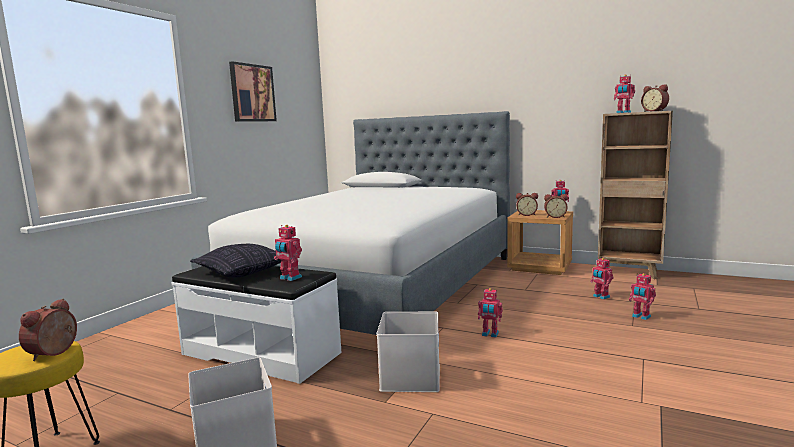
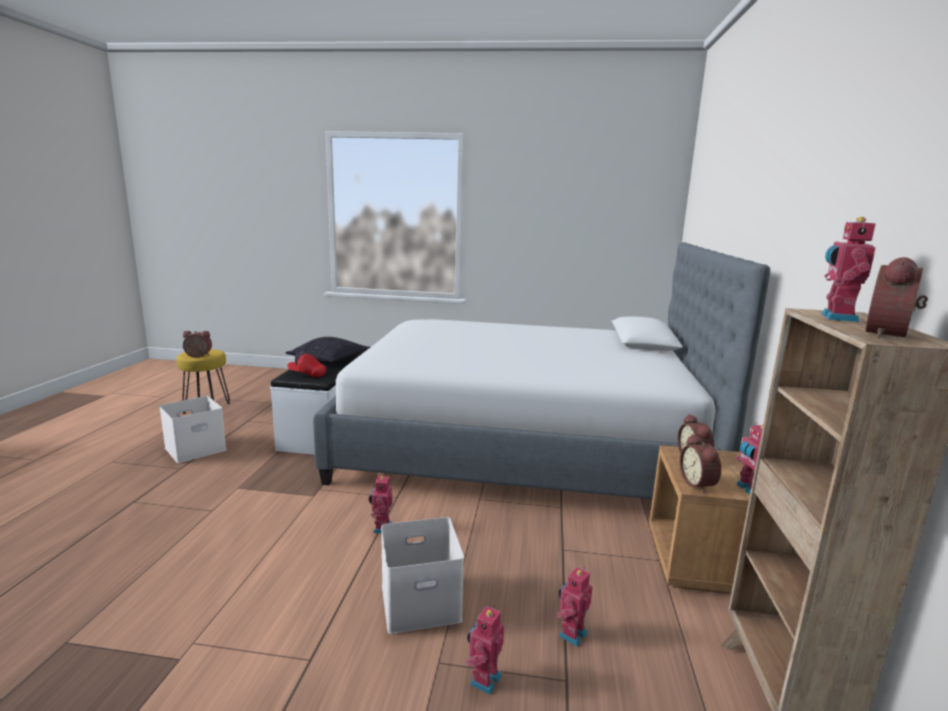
camera: 70 degrees right, 5 degrees up
picture [229,61,277,121] -> none
toy robot [274,225,302,281] -> red cap [287,351,326,377]
white storage box [377,312,440,392] -> white storage box moved to [381,517,464,634]

